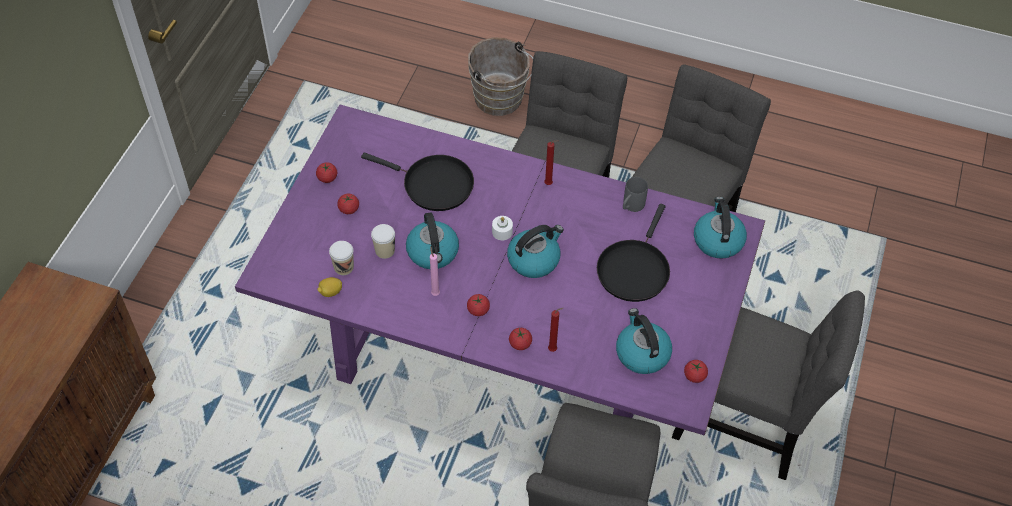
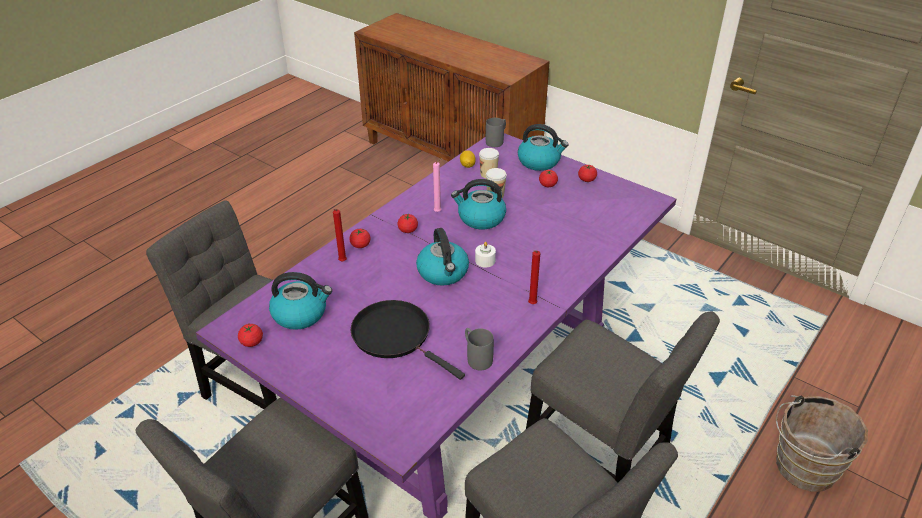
camera: 110 degrees right, 15 degrees down
black frying pan [361,153,474,211] -> none
kettle [694,197,747,259] -> kettle moved to [518,124,569,171]
none -> grey mug [486,118,506,147]

